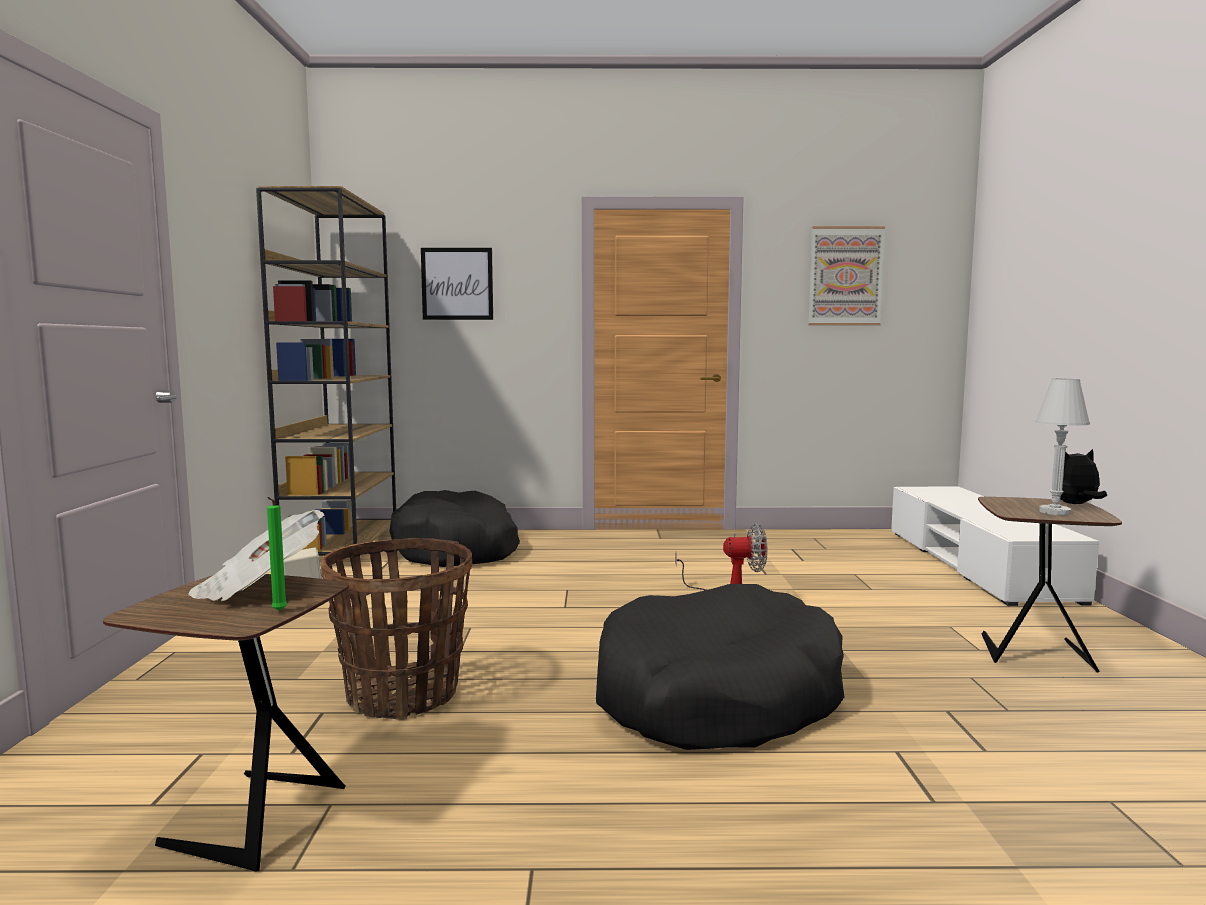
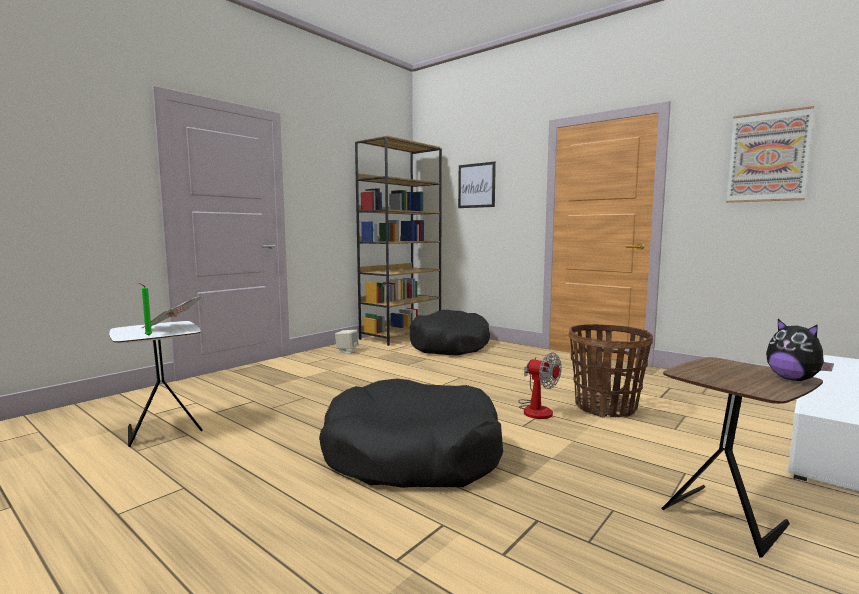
camera: 40 degrees right, 0 degrees up
brown side table [103,574,349,872] -> white side table [109,321,203,447]
basket [321,538,472,720] -> basket moved to [569,324,653,418]
white table lamp [1035,379,1090,515] -> none
plush toy [1060,449,1107,504] -> plush toy turned 150 degrees counterclockwise [766,319,834,381]

